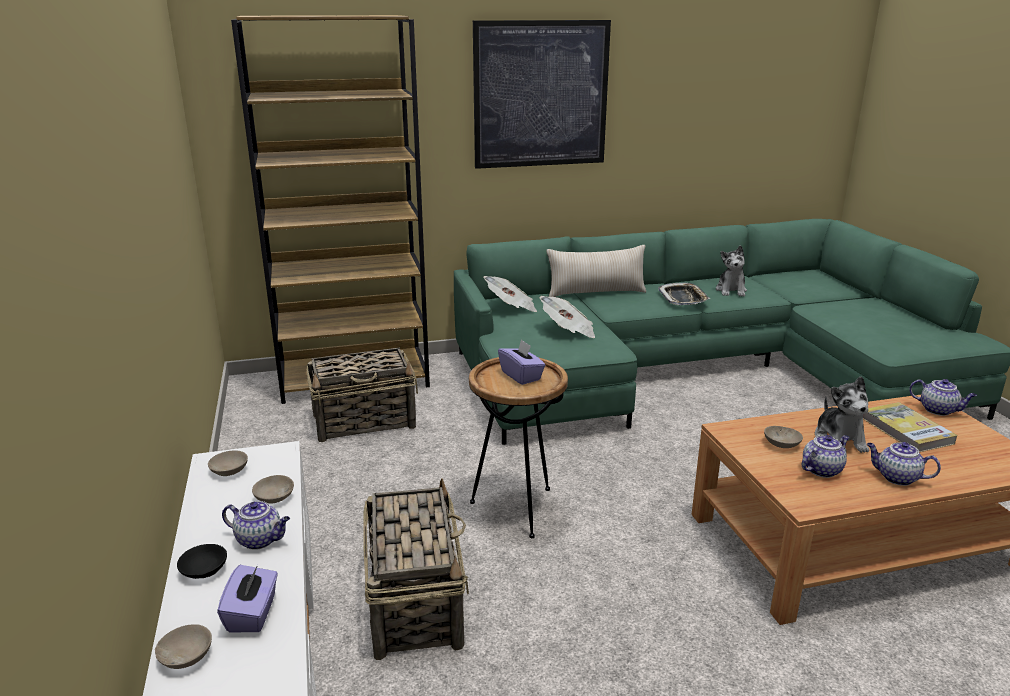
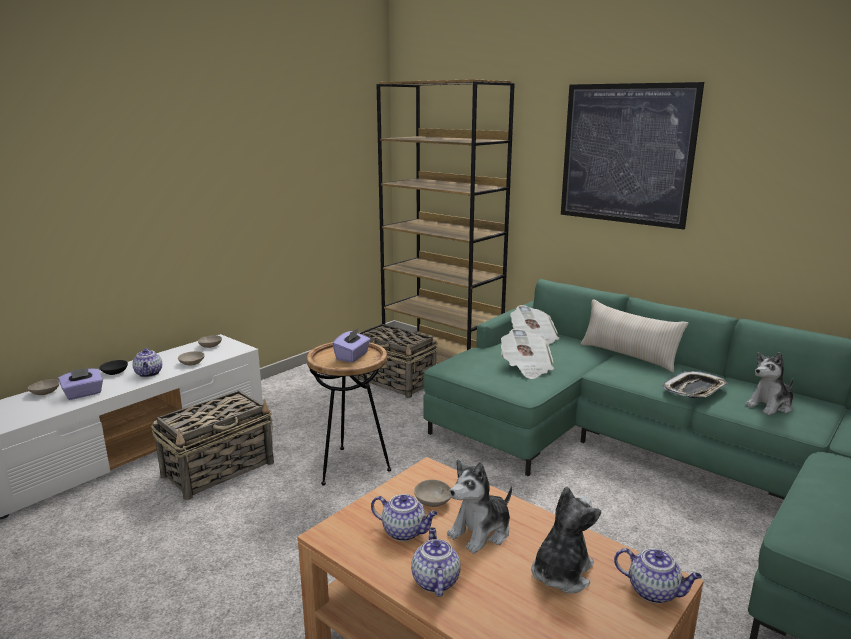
camera: 55 degrees right, 5 degrees down
book [863,402,957,452] -> plush toy [531,487,601,593]
teapot [909,379,977,416] -> teapot turned 60 degrees counterclockwise [614,548,702,603]

